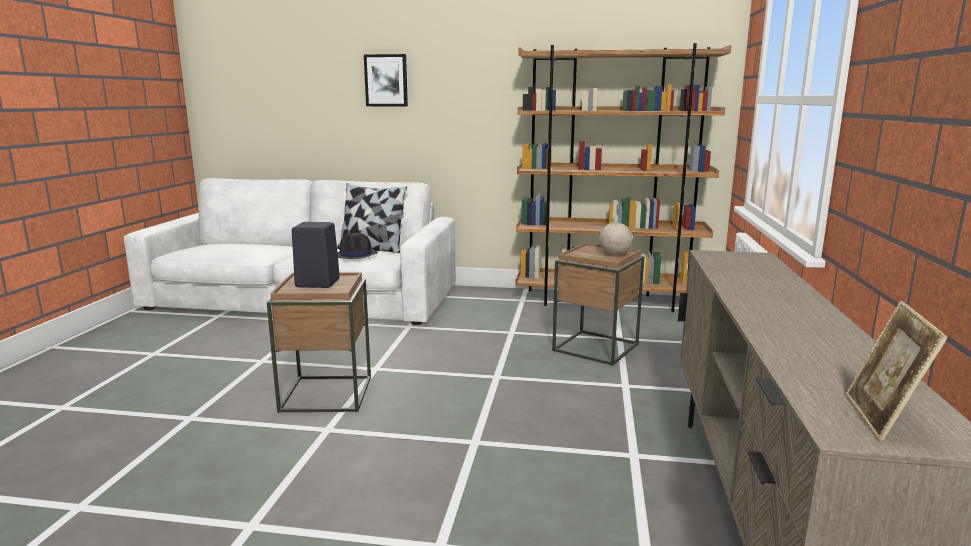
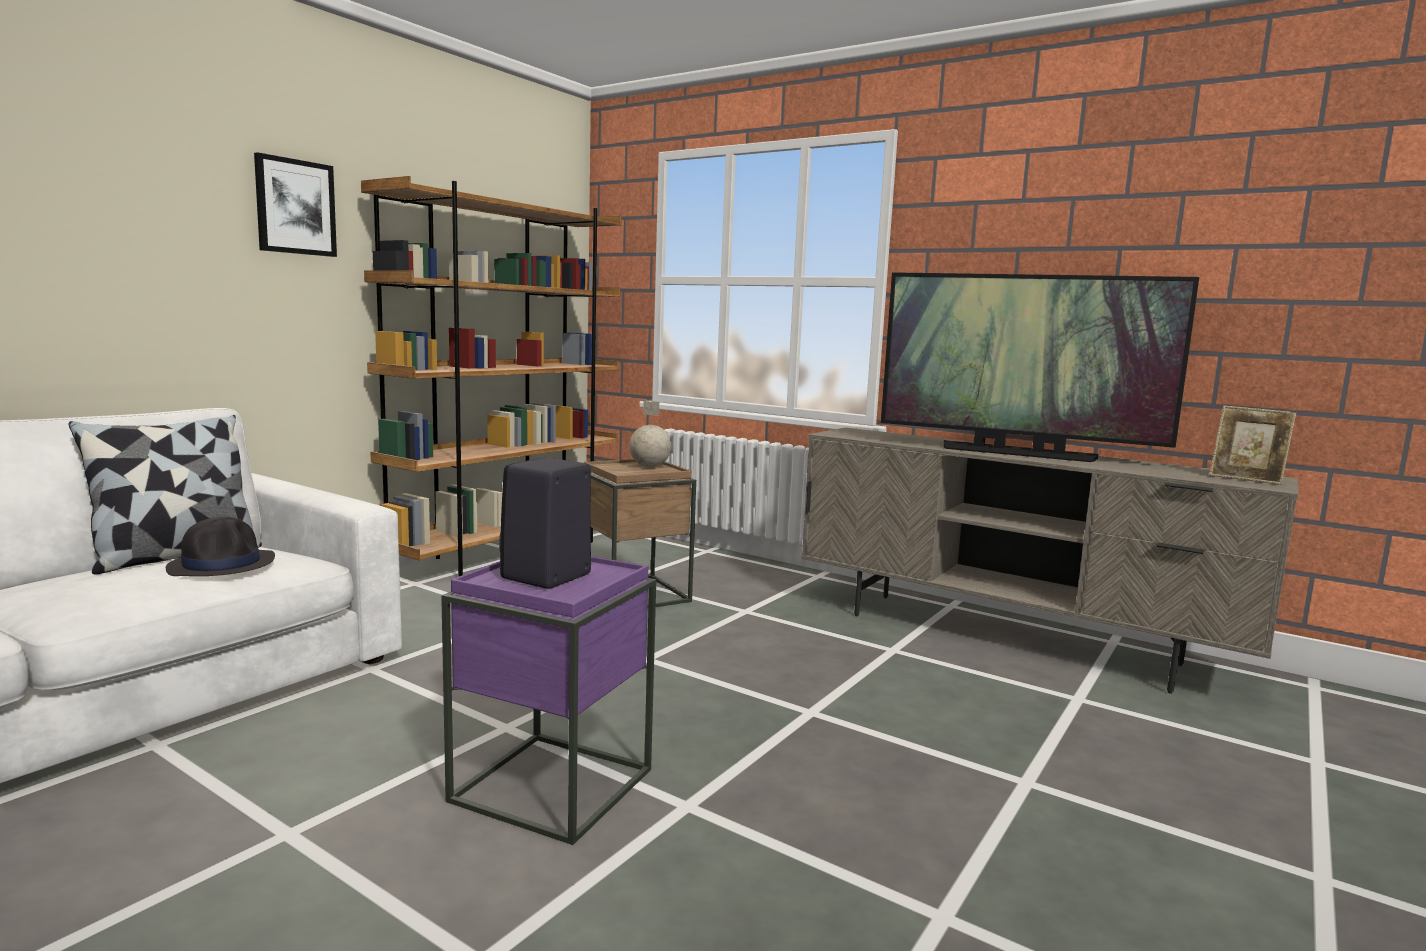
camera: 65 degrees left, 5 degrees down
brown side table [267,272,371,413] -> purple side table [441,556,656,845]
picture [364,54,408,106] -> picture moved to [254,152,337,257]
none -> television [881,272,1199,462]

